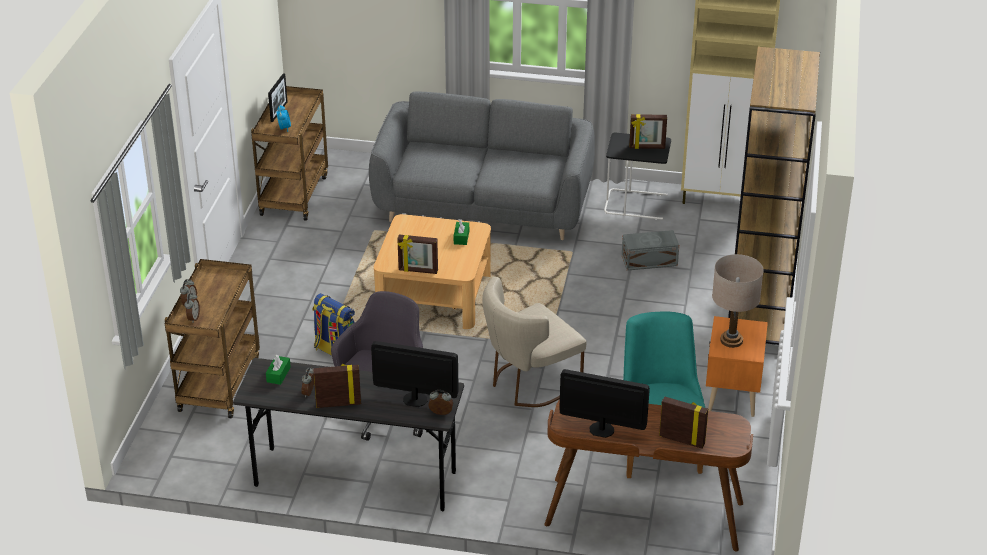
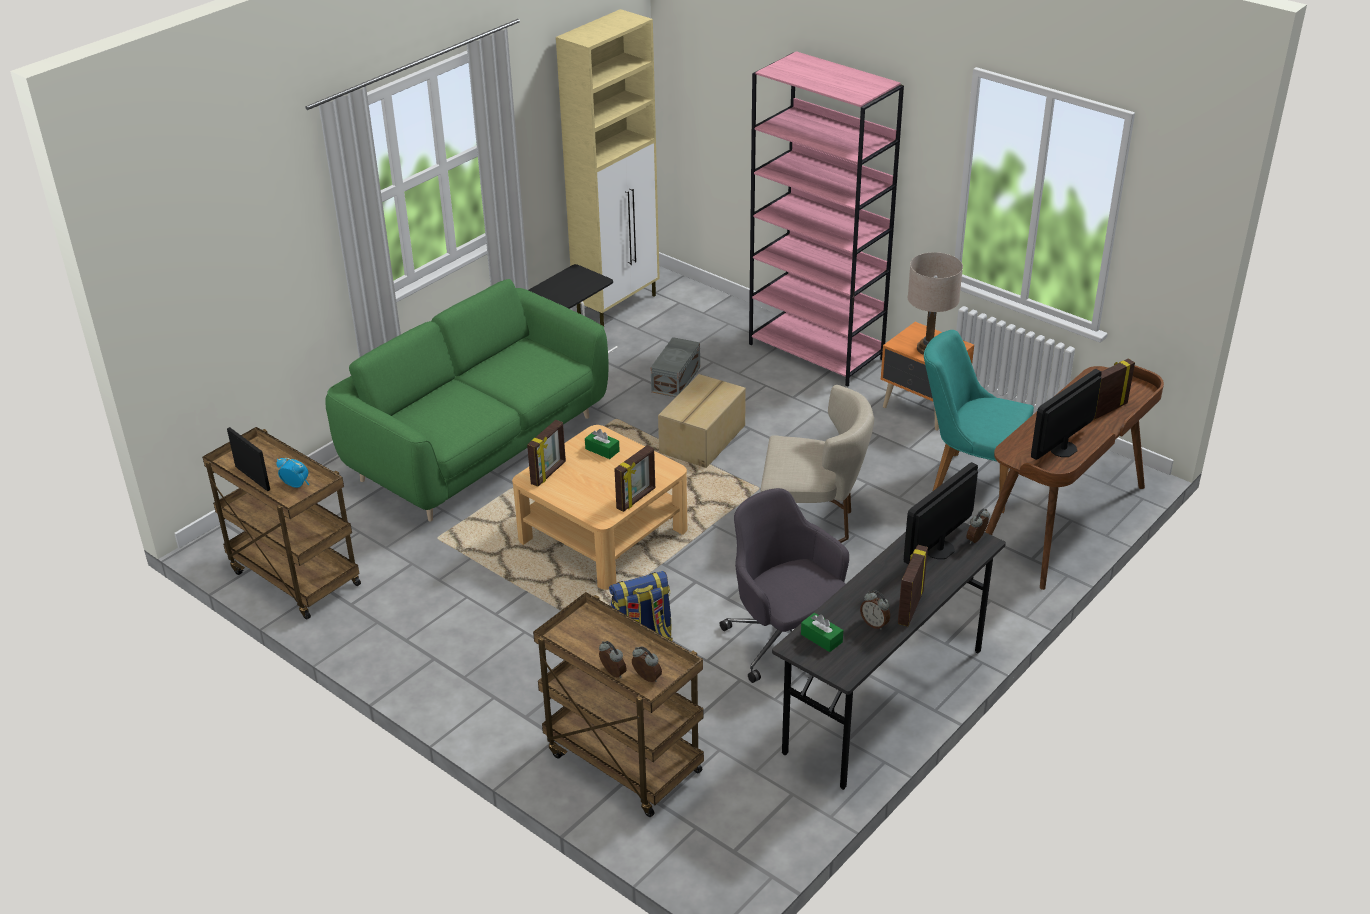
camera: 60 degrees left, 0 degrees up
grey sofa [369,91,595,240] -> green sofa [325,279,608,522]
beige chair [482,277,586,407] -> beige chair turned 75 degrees counterclockwise [761,385,874,543]
picture frame [629,114,667,149] -> picture frame moved to [527,420,566,487]
brown bookcase [728,47,820,345] -> pink bookcase [749,51,904,386]
none -> cardboard box [658,374,746,468]

